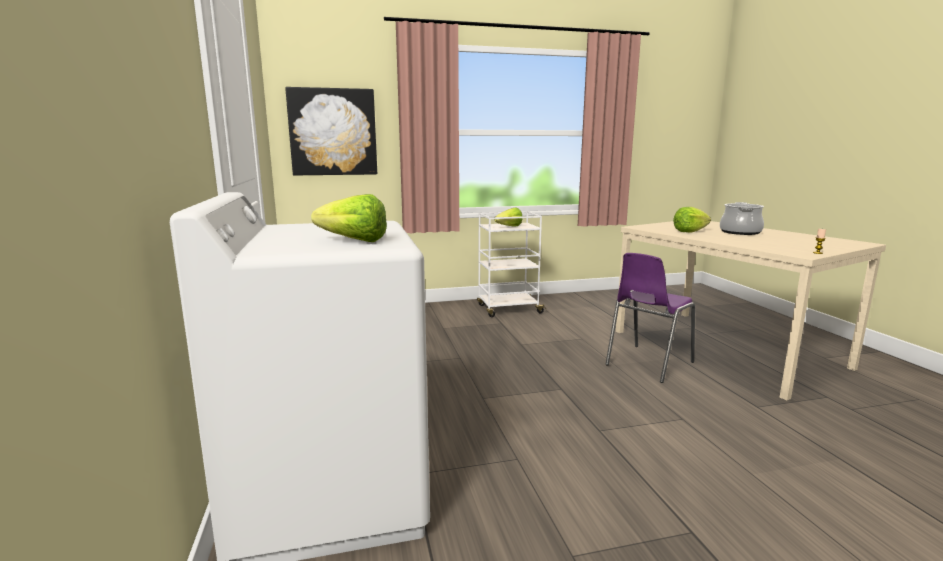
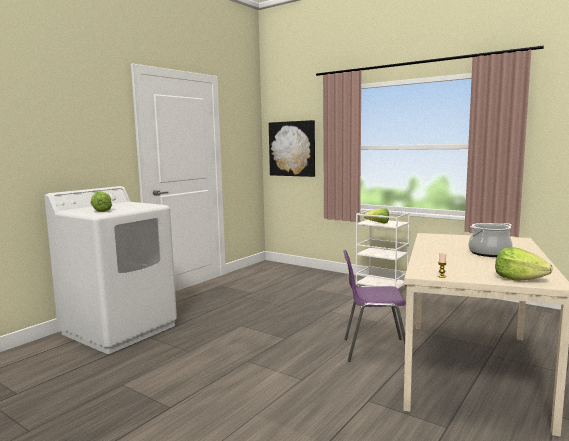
camera: 50 degrees right, 5 degrees down
lettuce [673,207,711,233] -> lettuce moved to [495,247,553,281]

